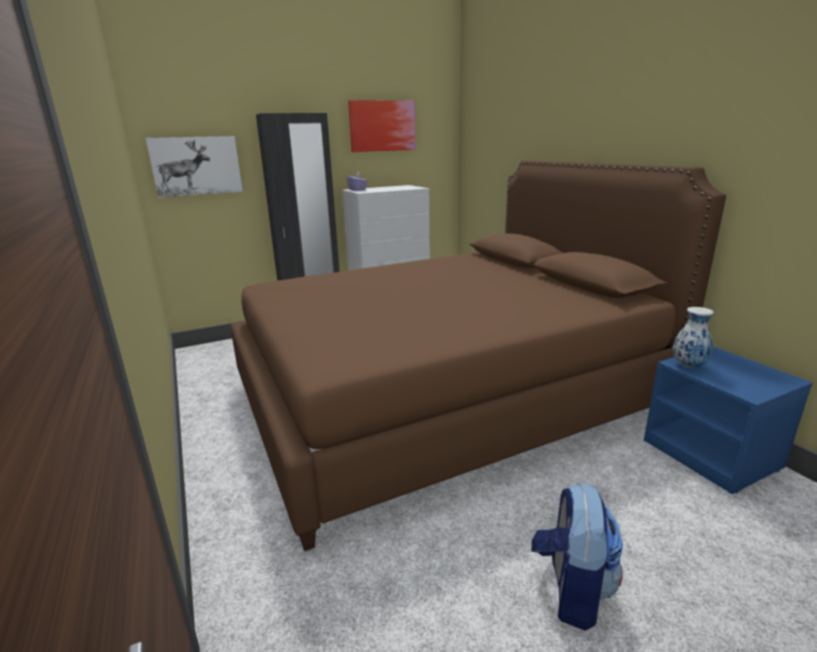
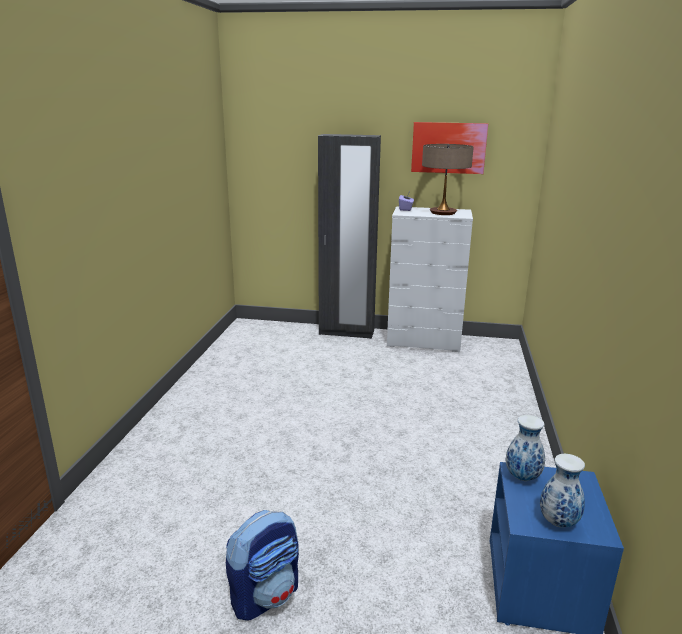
camera: 35 degrees right, 0 degrees up
picture [146,136,243,198] -> none
brown bed [230,160,726,551] -> none
none -> table lamp [422,144,474,215]
none -> vase [540,454,585,527]

